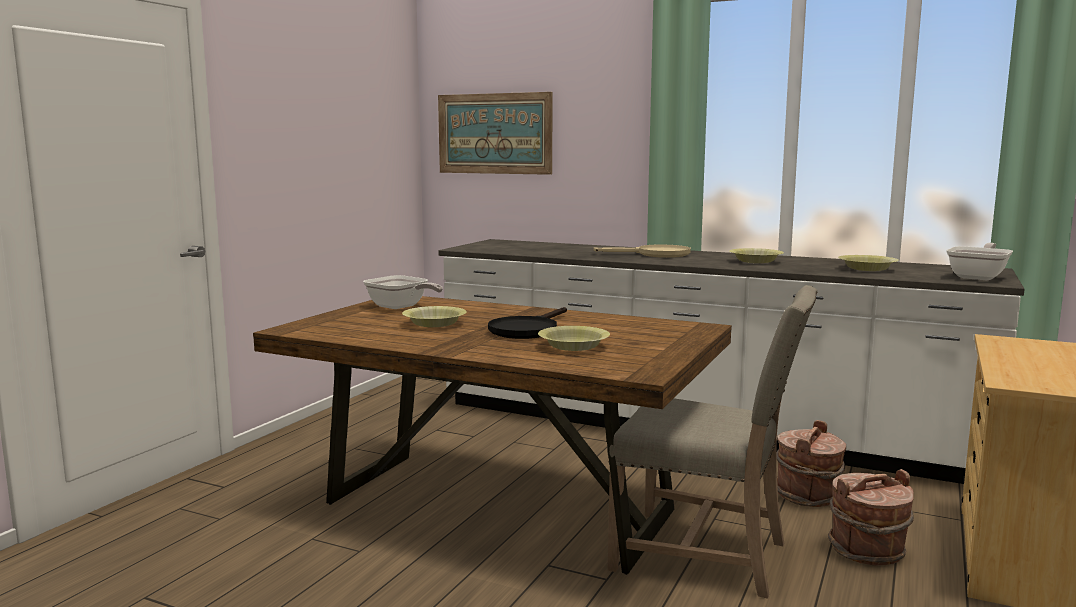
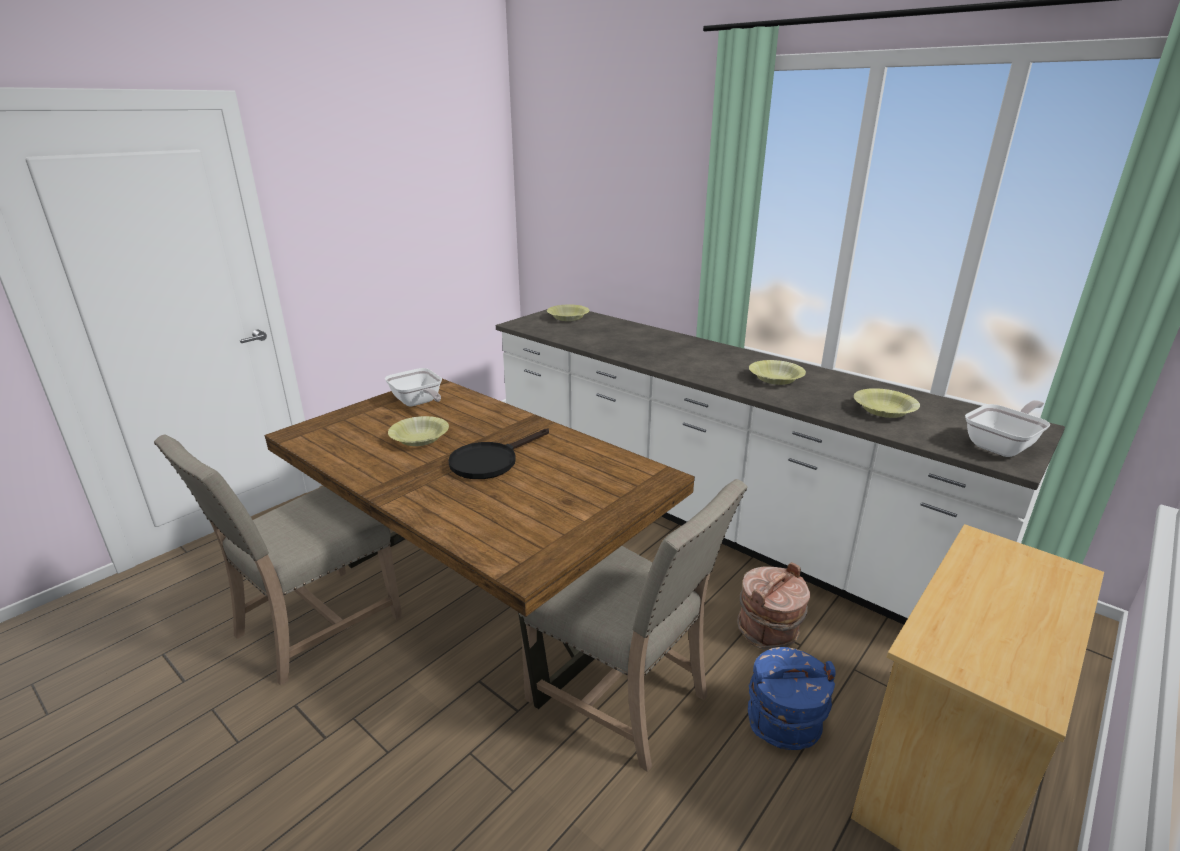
camera: 15 degrees right, 15 degrees up
picture [438,92,553,175] -> none
yellow bowl [538,326,610,351] -> yellow bowl moved to [547,304,590,321]
beige frying pan [593,245,691,258] -> none
brown bucket [828,469,914,566] -> blue bucket [748,647,836,750]
none -> beige chair [154,435,402,685]

